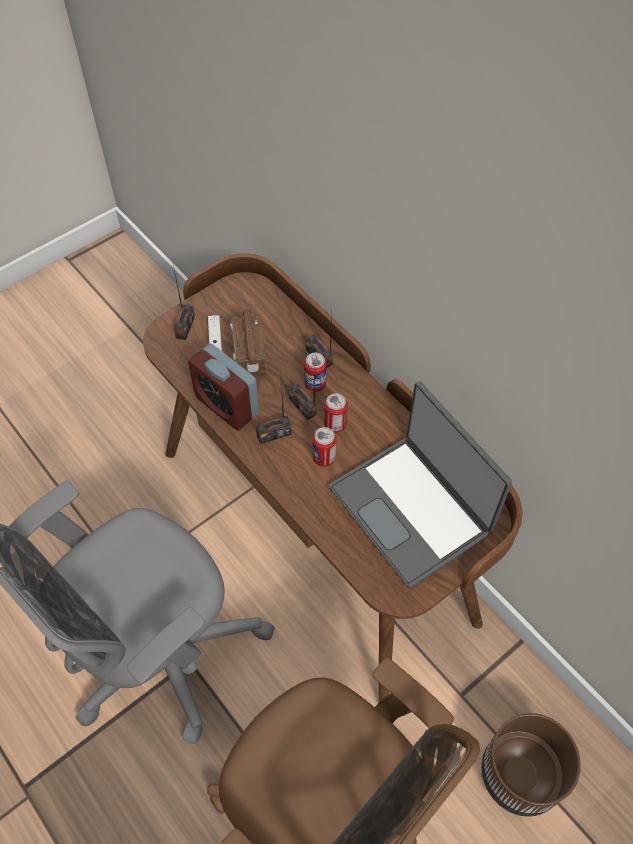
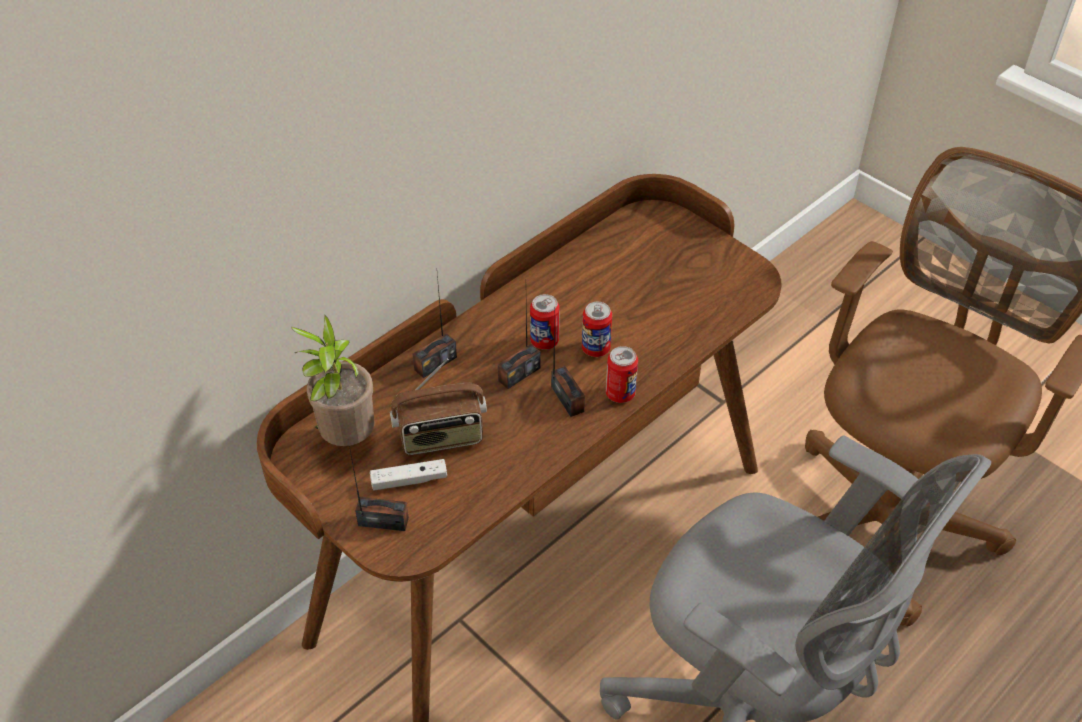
camera: 95 degrees left, 10 degrees down
alarm clock [188,344,259,431] -> none
can [304,353,326,392] -> can moved to [606,346,638,403]
laptop [329,382,512,589] -> none
brown planter [481,713,581,817] -> none
none -> potted plant [291,315,375,446]

